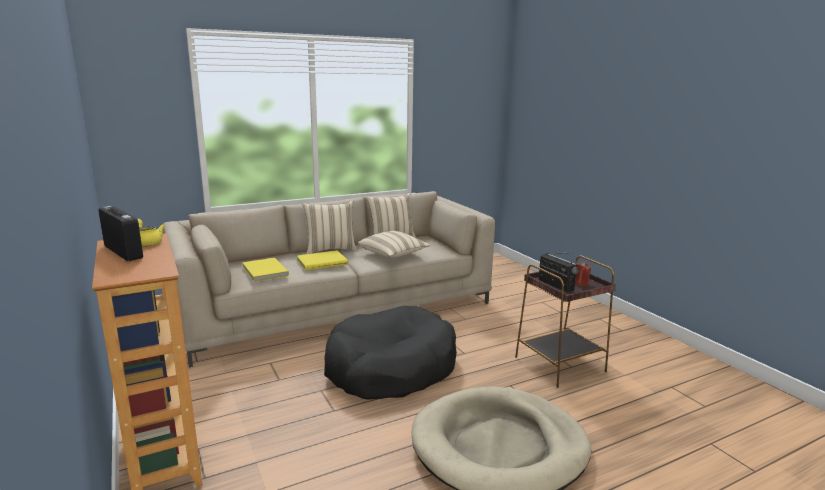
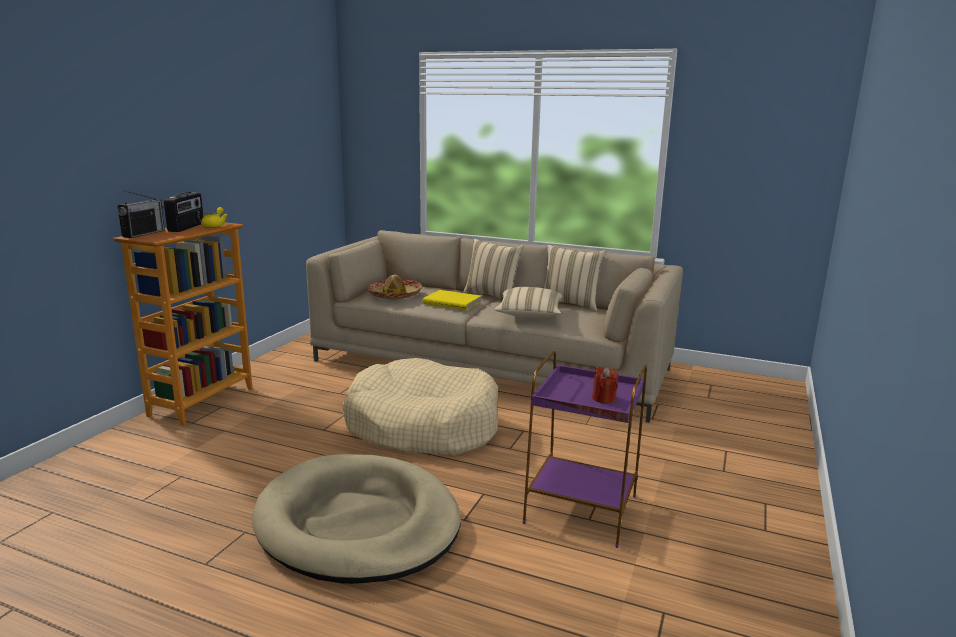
camera: 50 degrees right, 0 degrees up
yellow book [242,258,289,282] -> hat [367,275,422,299]
black dog bed [324,306,457,400] -> beige dog bed [343,358,498,456]
brown side table [515,256,616,388] -> purple side table [523,351,647,548]
radio [538,252,579,292] -> radio moved to [118,190,165,238]

